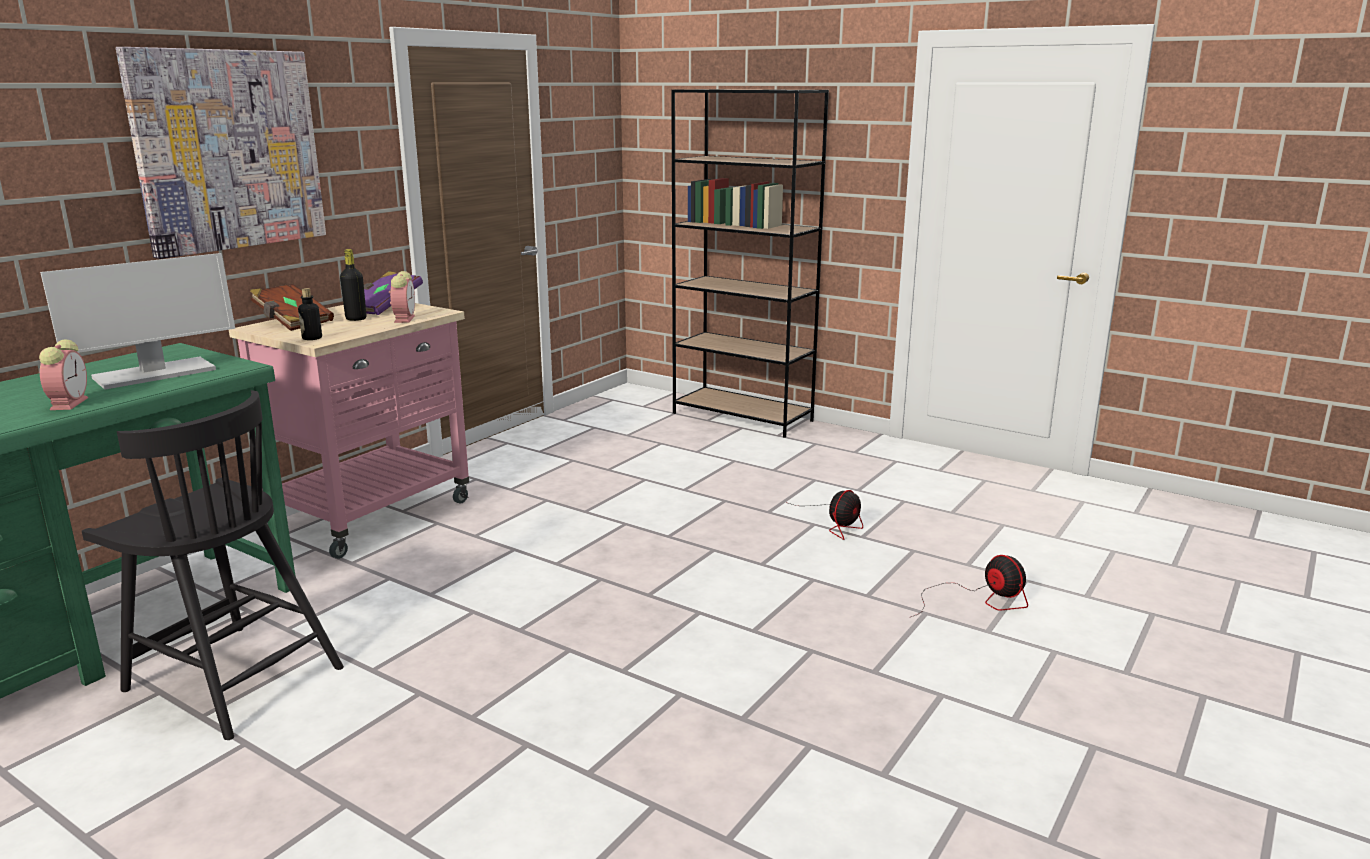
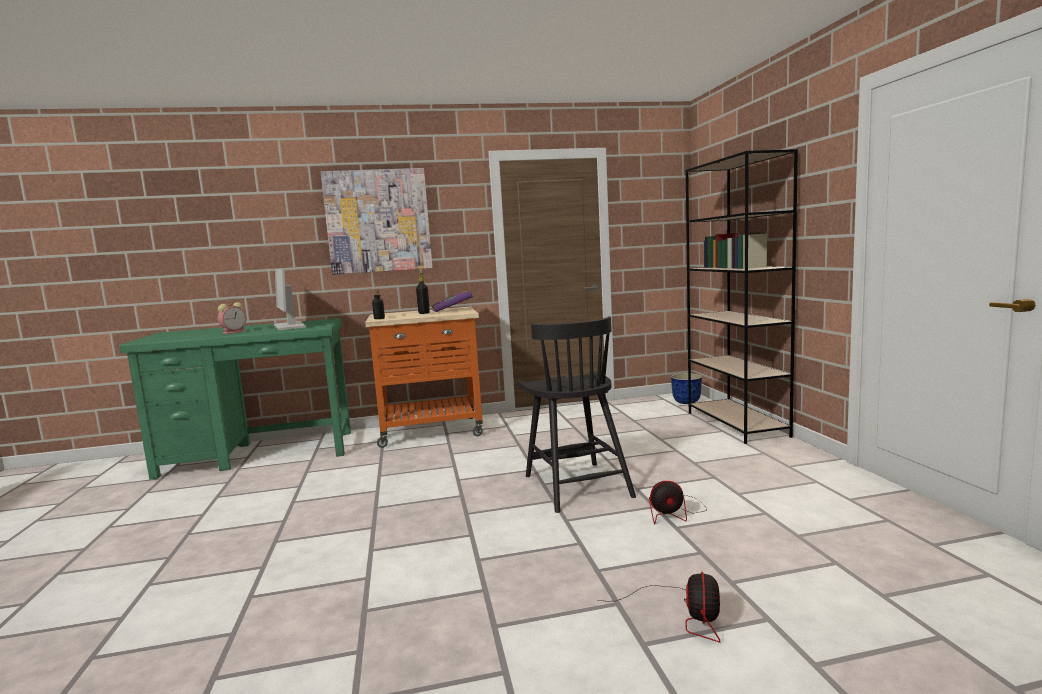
camera: 45 degrees right, 10 degrees down
monitor [40,253,235,390] -> monitor turned 60 degrees clockwise [274,269,306,330]
black chair [82,390,344,740] -> black chair moved to [518,316,636,513]
pink cart [229,303,469,559] -> orange cart [365,307,483,448]
brown book [250,284,334,331] -> none
alarm clock [389,271,415,323] -> none
none -> planter [671,373,702,404]

